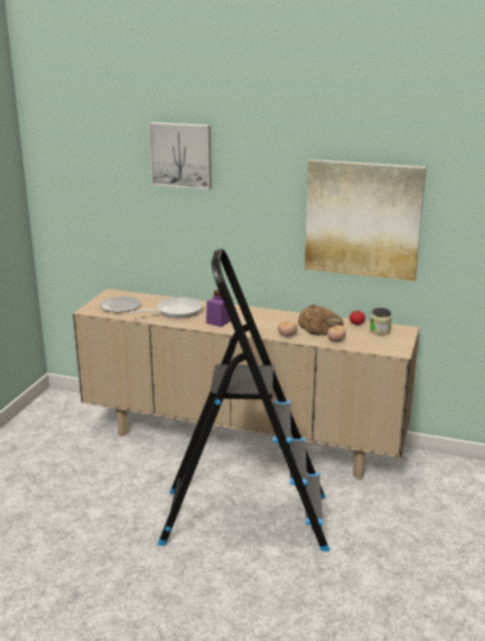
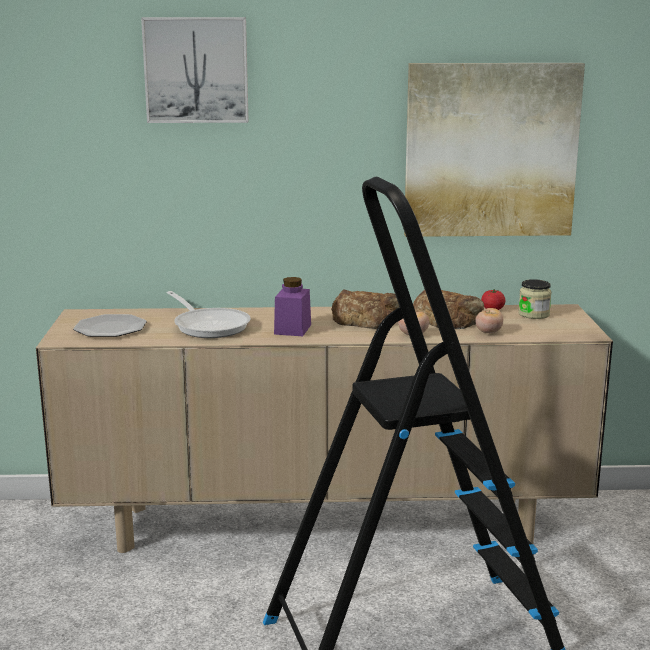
camera: 20 degrees left, 5 degrees down
frying pan [129,297,203,318] -> frying pan turned 105 degrees clockwise [167,291,251,338]
none -> bread [331,289,400,329]

